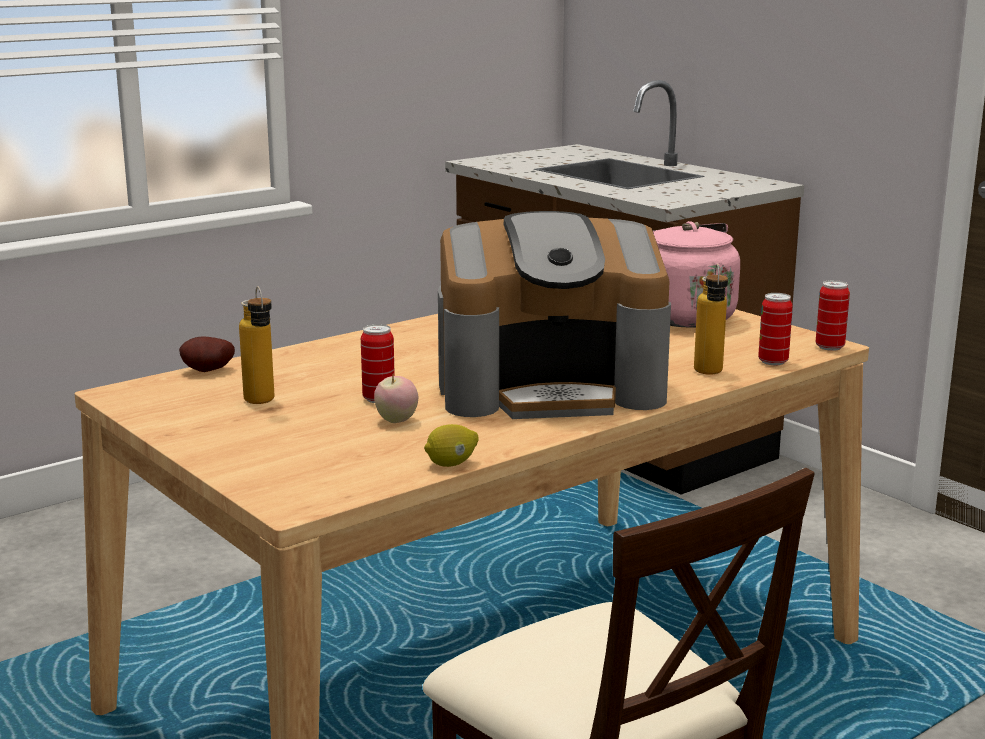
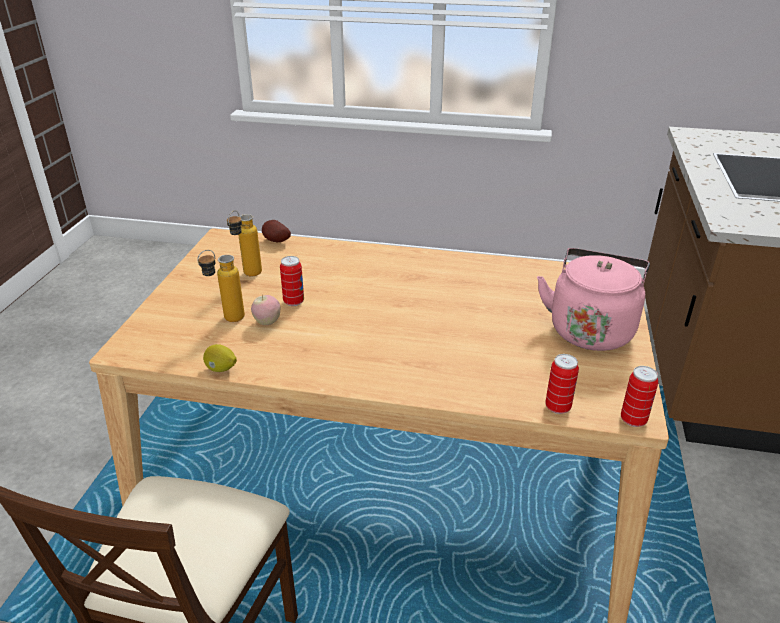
camera: 50 degrees right, 15 degrees up
coffee machine [438,211,671,419] -> none
bottle [694,264,728,375] -> bottle moved to [198,250,245,322]

